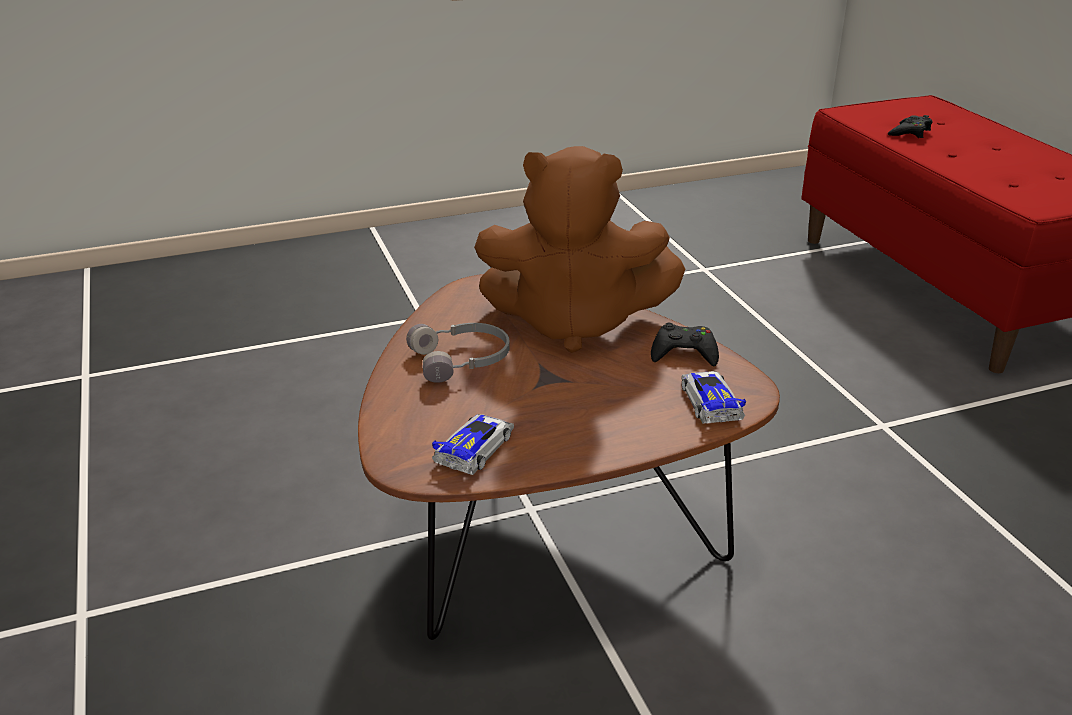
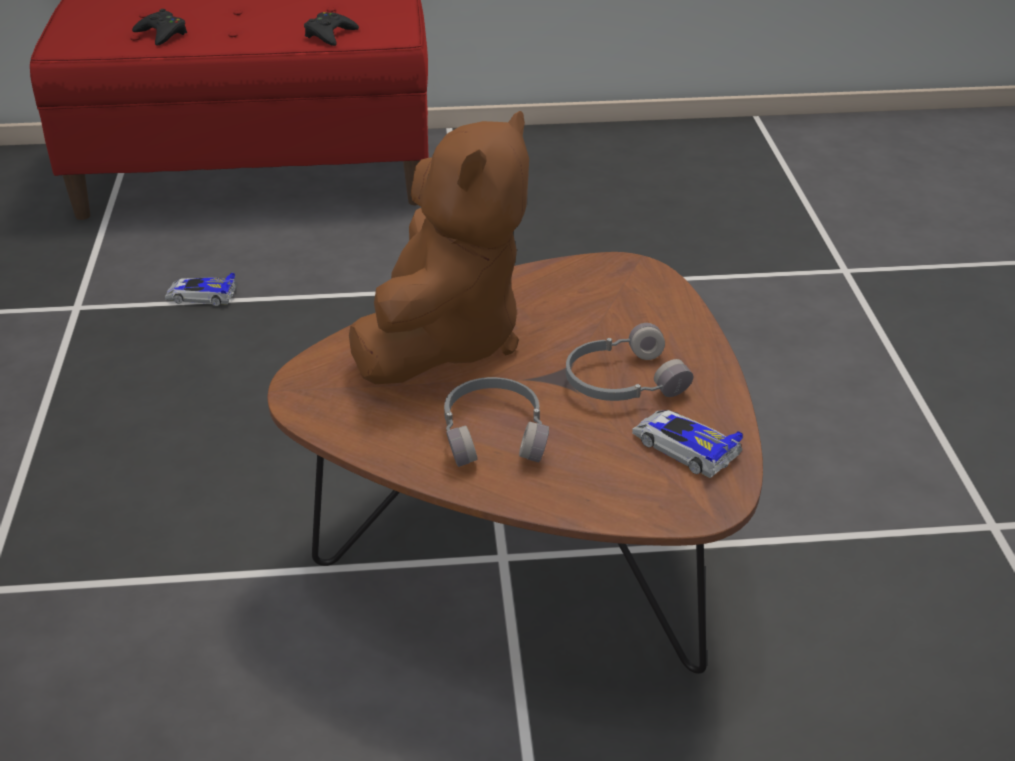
camera: 75 degrees left, 5 degrees up
black game controller [651,323,719,366] -> black game controller moved to [304,11,359,46]
toy car [681,371,746,424] -> toy car moved to [165,273,237,306]
none -> grey headphones [566,323,693,401]

